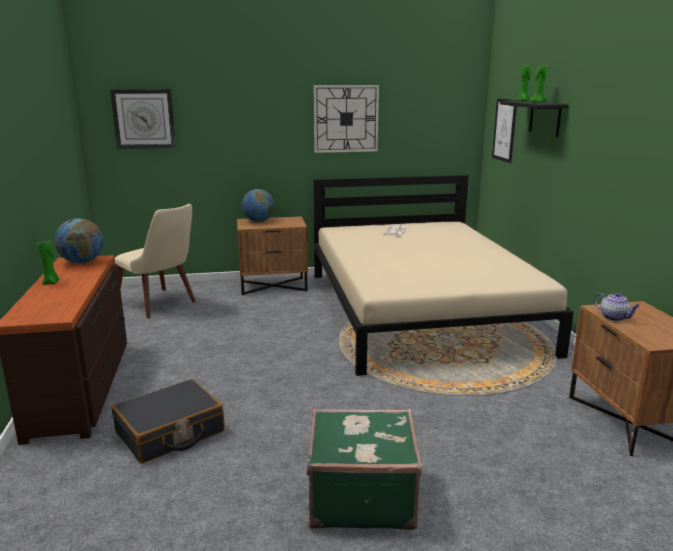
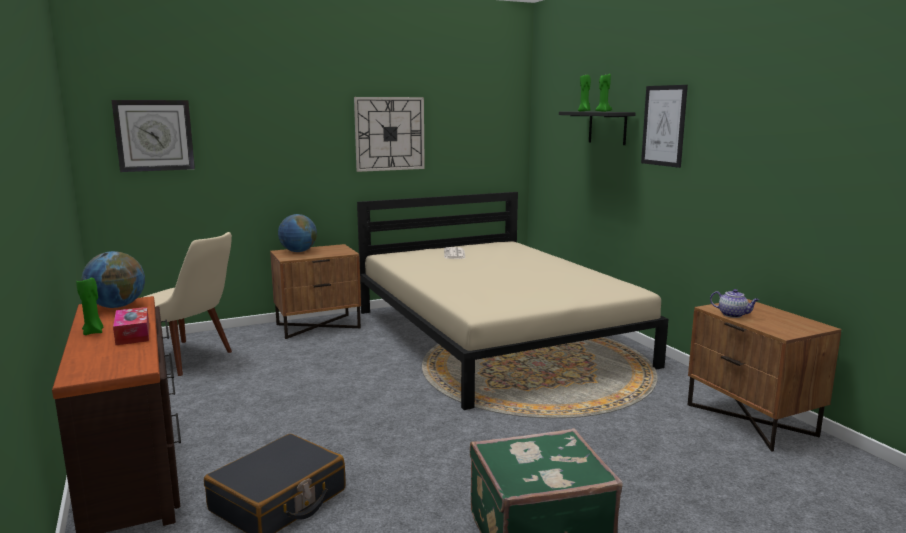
camera: 15 degrees left, 5 degrees down
picture [492,98,517,163] -> picture moved to [641,85,688,168]
none -> tissue box [113,307,149,346]

